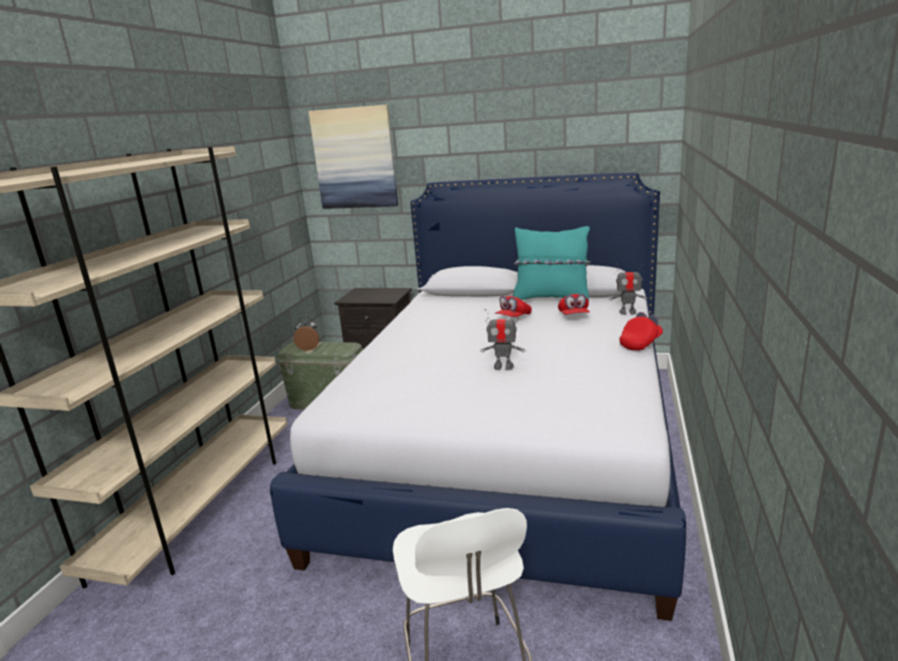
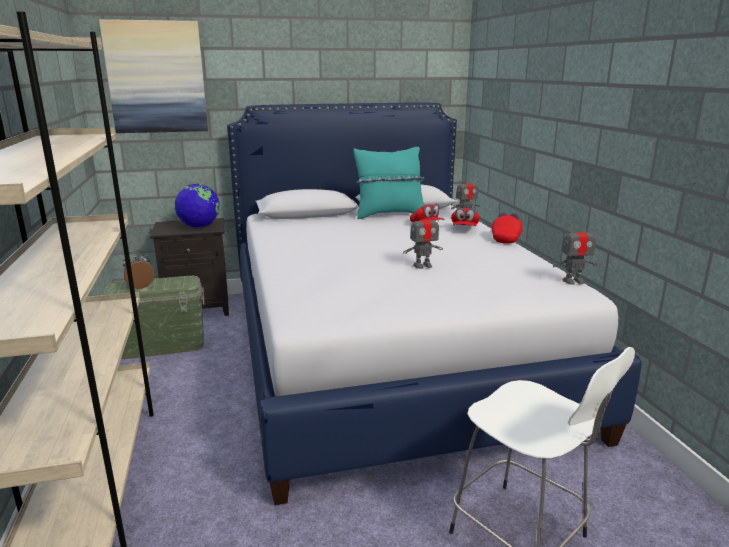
camera: 30 degrees left, 0 degrees up
red cap [495,296,532,317] -> red cap moved to [451,208,480,226]
none -> globe [175,184,220,227]
none -> toy robot [553,222,598,285]

